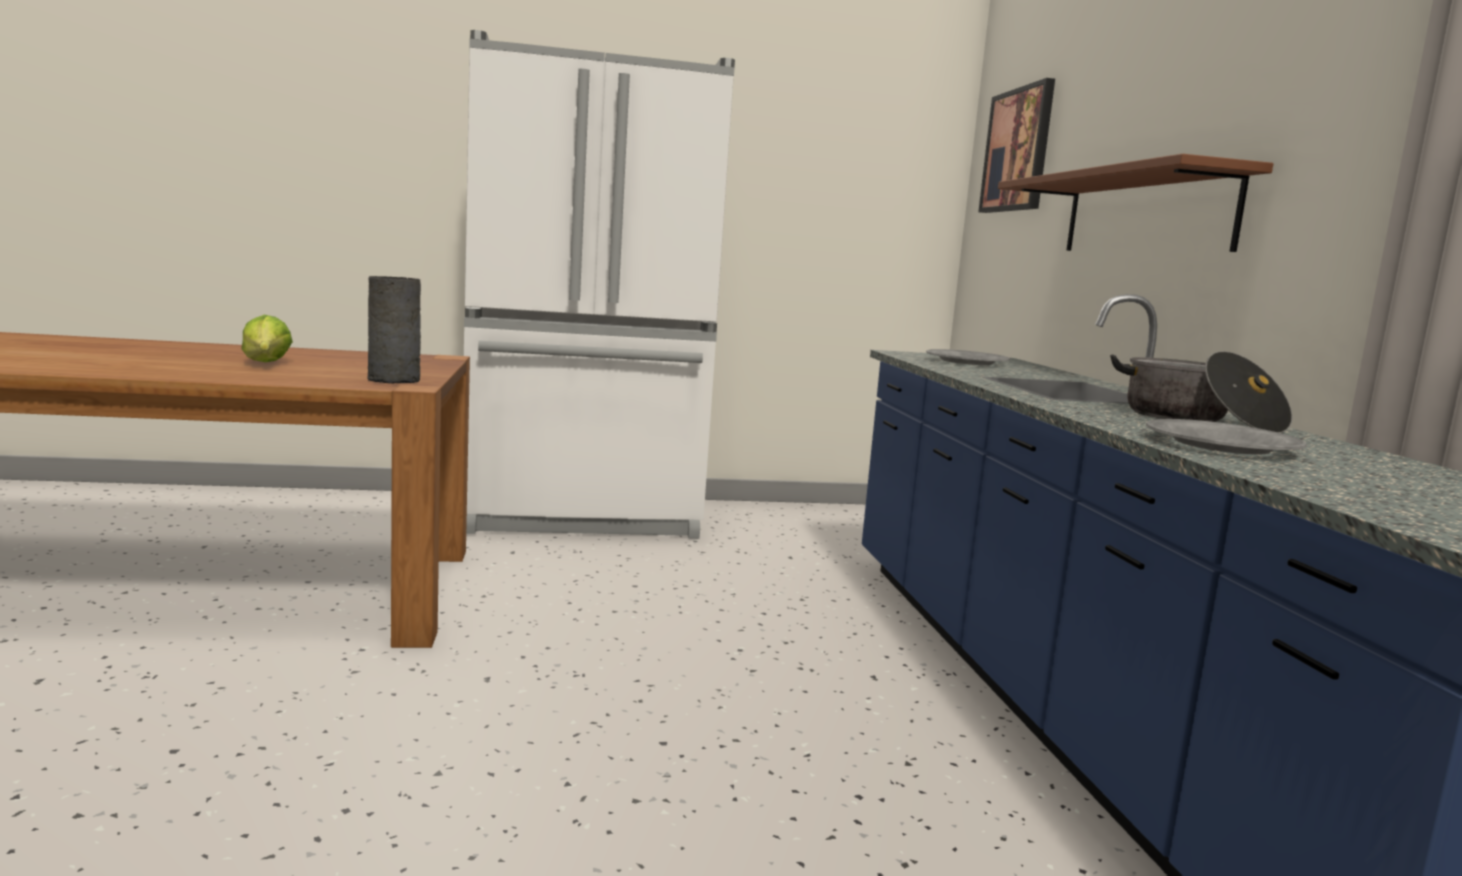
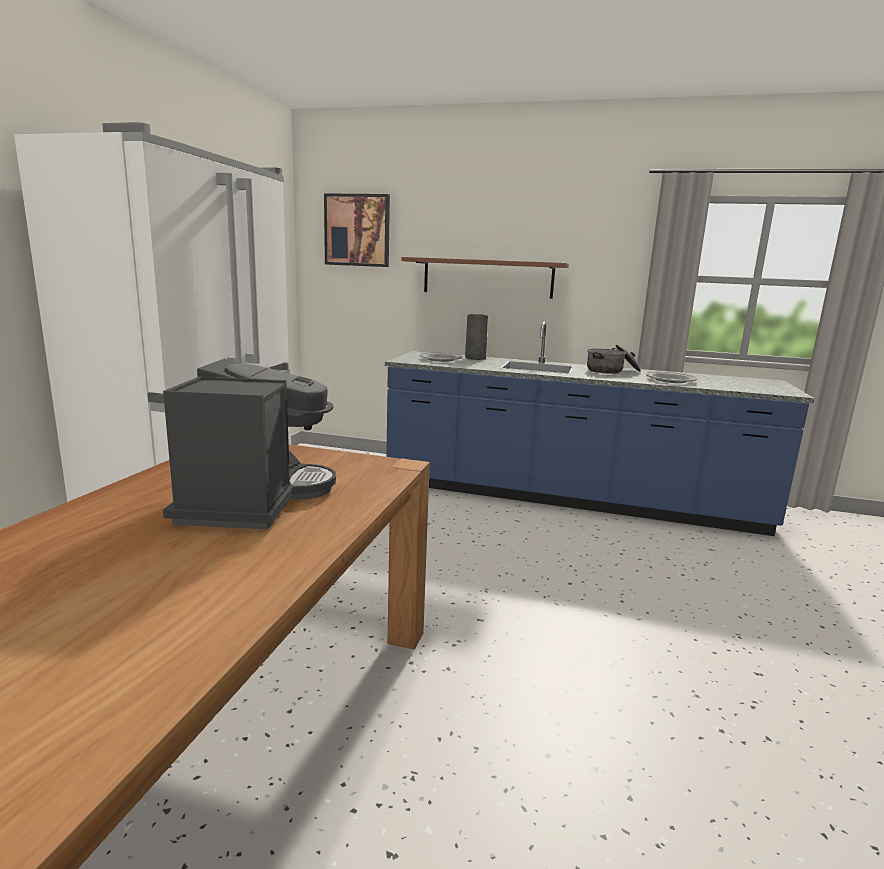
camera: 65 degrees left, 5 degrees up
lettuce [241,314,293,362] -> coffee machine [163,359,336,529]
grey vase [367,276,421,384] -> grey vase moved to [465,314,488,360]

